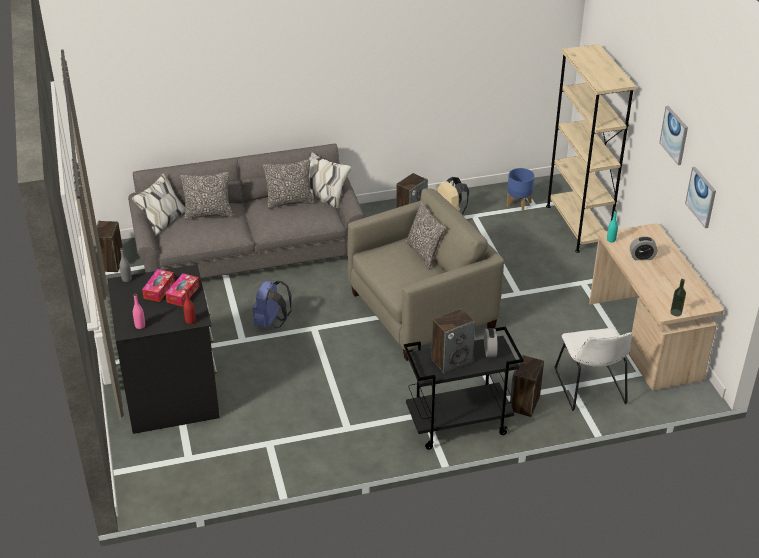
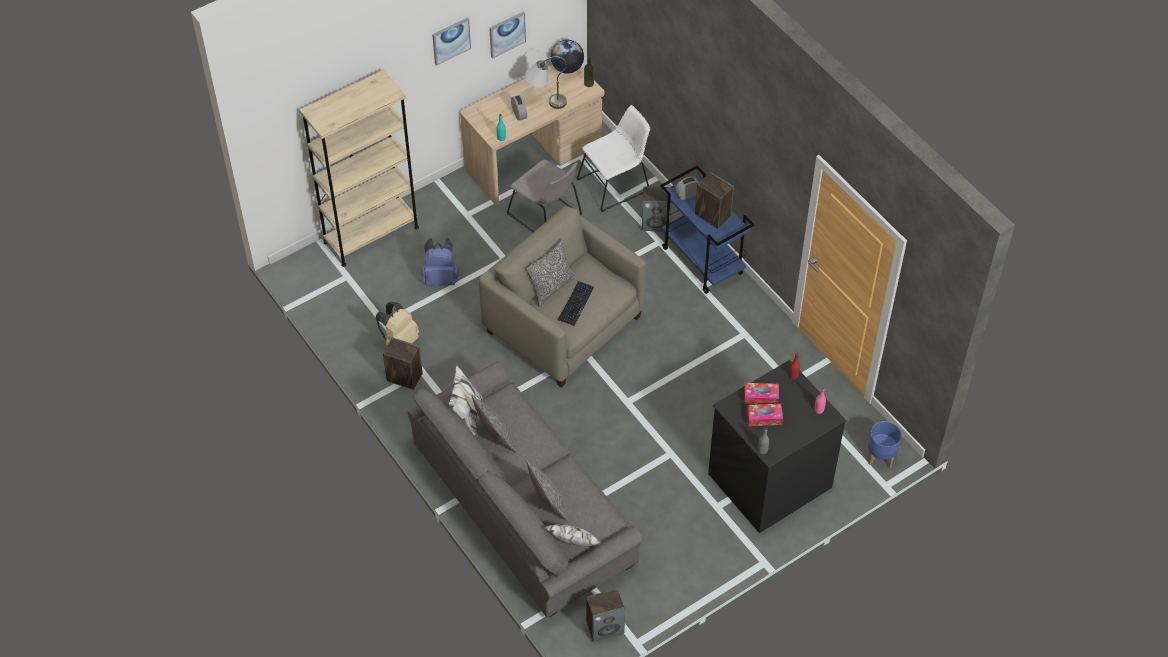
camera: 110 degrees left, 15 degrees up
blue backpack [253,281,291,328] -> blue backpack moved to [422,238,459,286]
black cart [404,326,524,450] -> blue cart [660,166,754,294]
blue planter [507,168,535,211] -> blue planter moved to [868,421,902,468]
none -> grey chair [507,159,582,232]
none -> grey table lamp [525,56,567,109]
none -> globe [551,40,584,74]
none -> keyboard [558,281,594,326]

